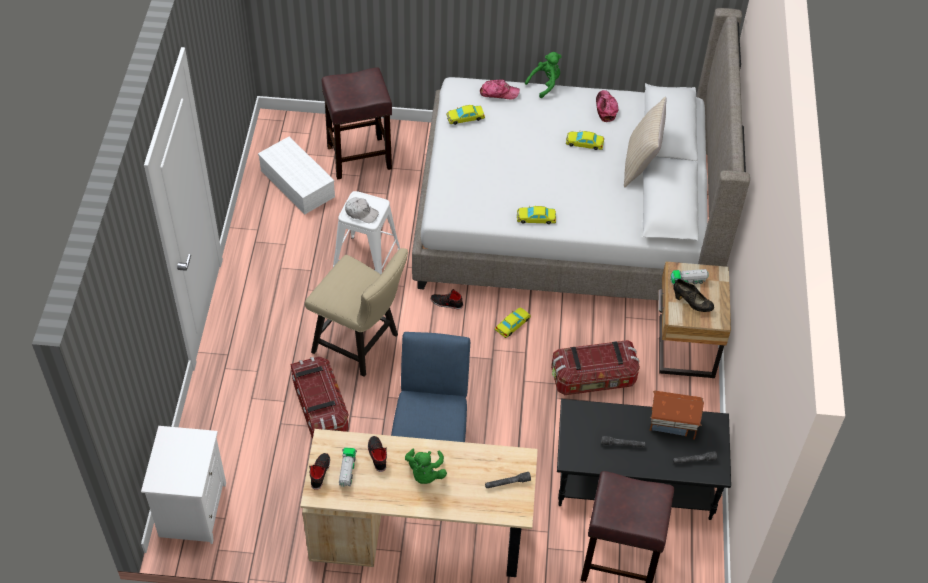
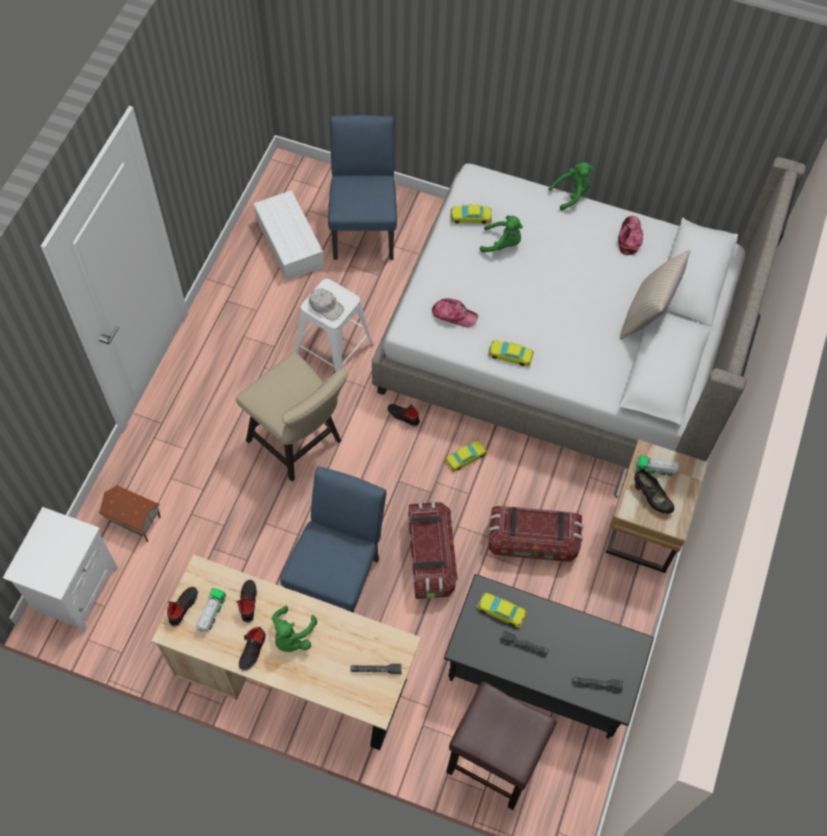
camera: 15 degrees right, 10 degrees up
storage box [291,356,349,440] -> storage box moved to [408,501,457,599]
brown stool [322,67,392,179] -> blue chair [328,115,397,260]
cap [480,79,520,100] -> cap moved to [432,298,478,327]
yellow toy car [566,131,604,150] -> yellow toy car moved to [477,592,527,628]
toy house [650,391,704,440] -> toy house moved to [99,485,160,542]
none -> black shoe [239,627,266,671]
none -> green plush toy [480,215,523,253]

